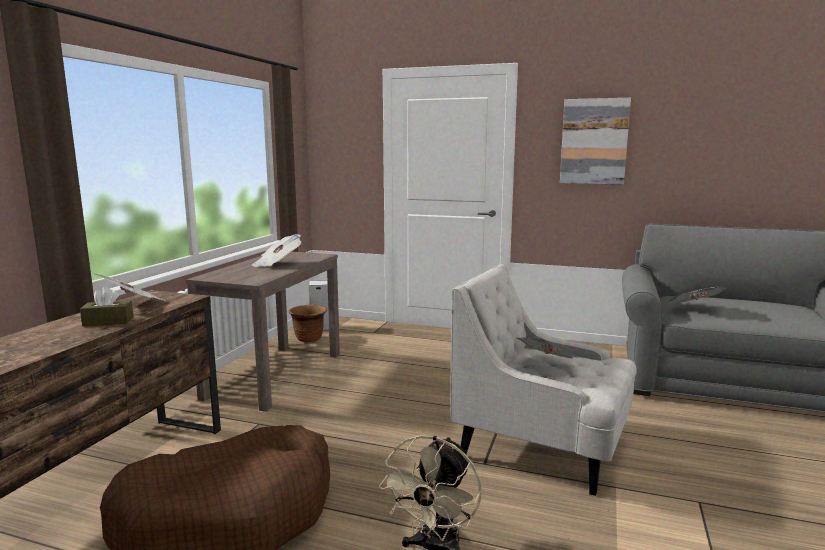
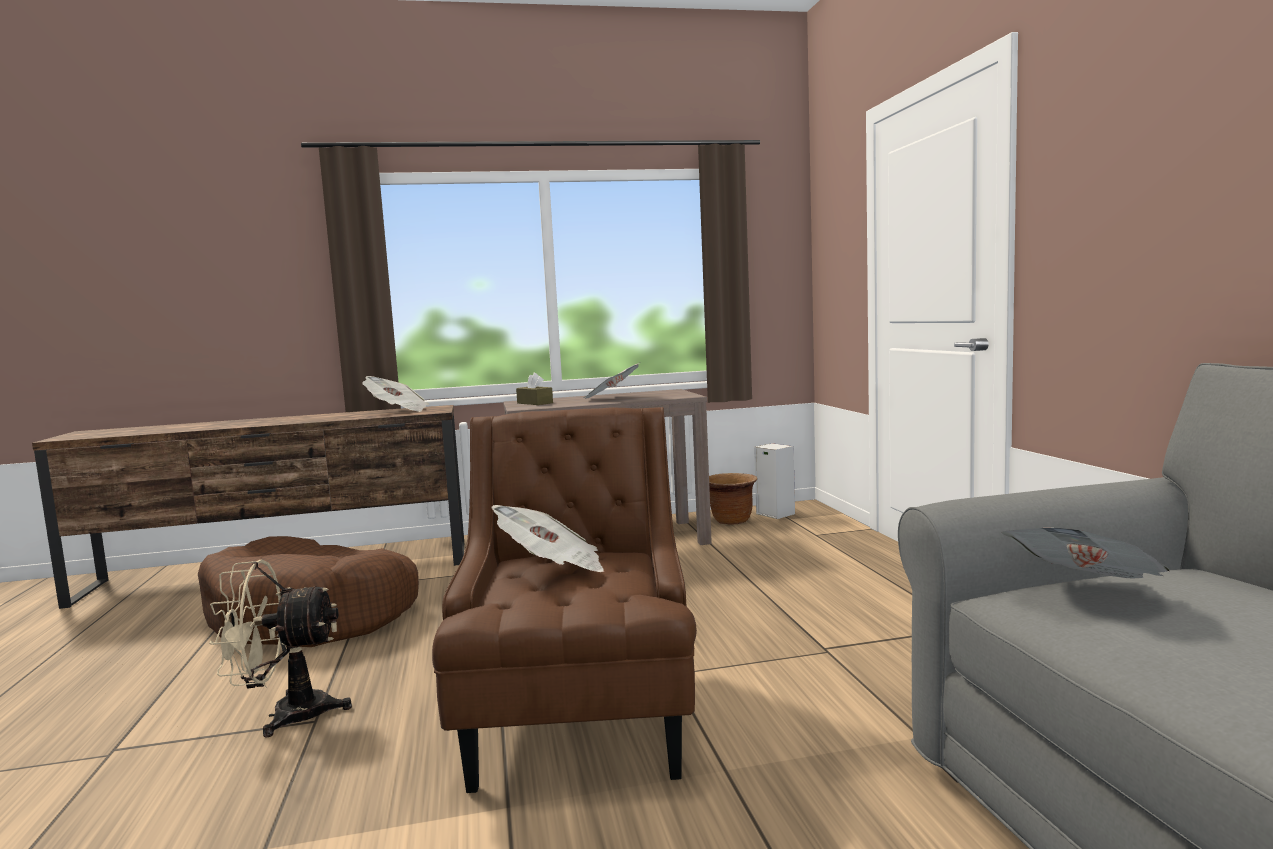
camera: 60 degrees right, 5 degrees down
brown tissue box [80,287,134,326] -> brown tissue box moved to [516,373,553,405]
white armchair [450,264,637,496] -> brown armchair [432,407,697,793]
picture [560,98,631,185] -> none

